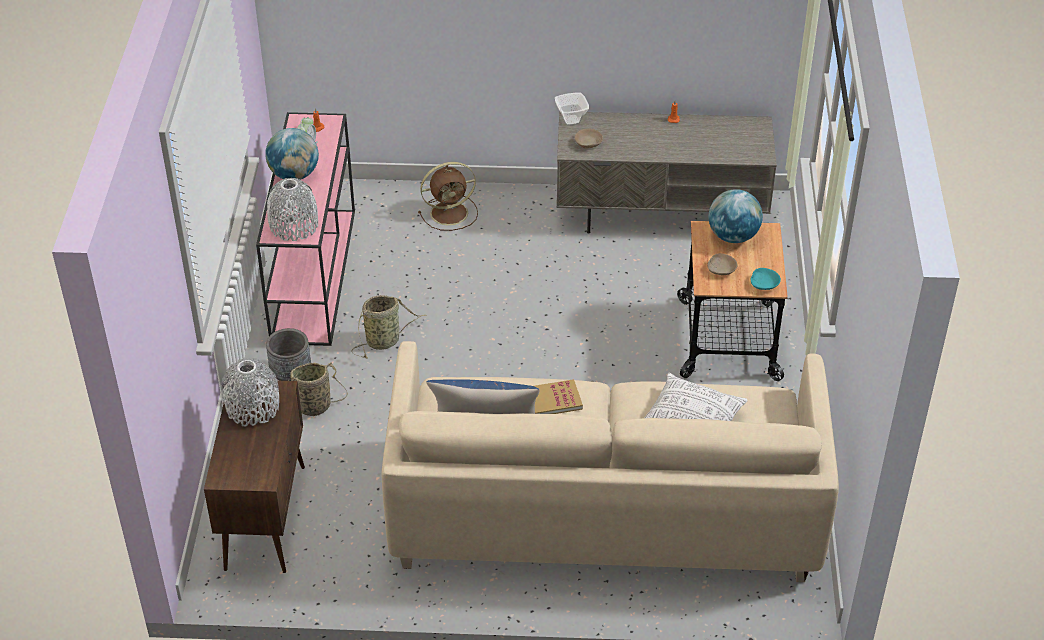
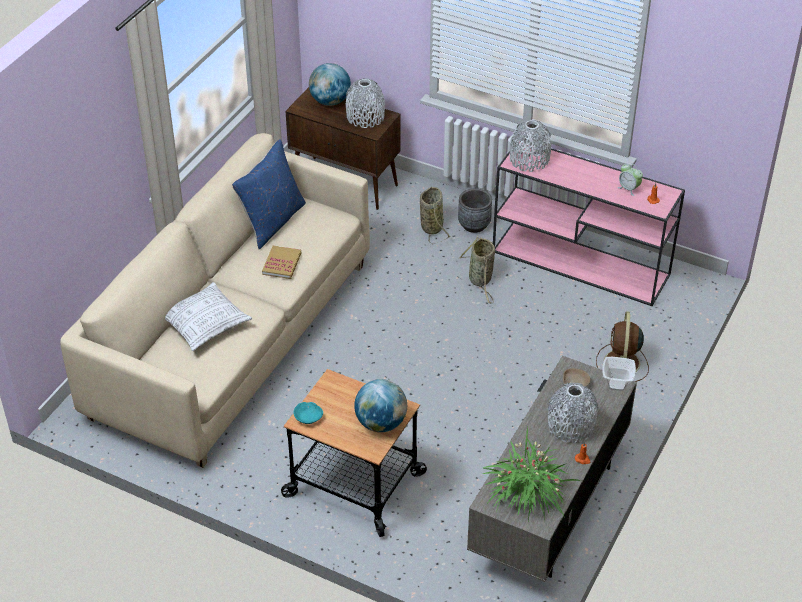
camera: 115 degrees right, 0 degrees up
globe [265,128,319,180] -> globe moved to [309,63,351,106]
beige bowl [707,253,738,275] -> none
none -> potted plant [483,427,581,521]
none -> grey vase [548,383,598,443]

